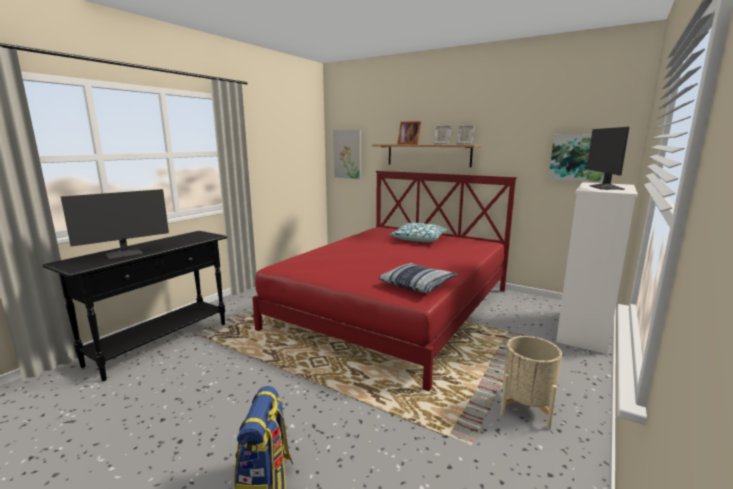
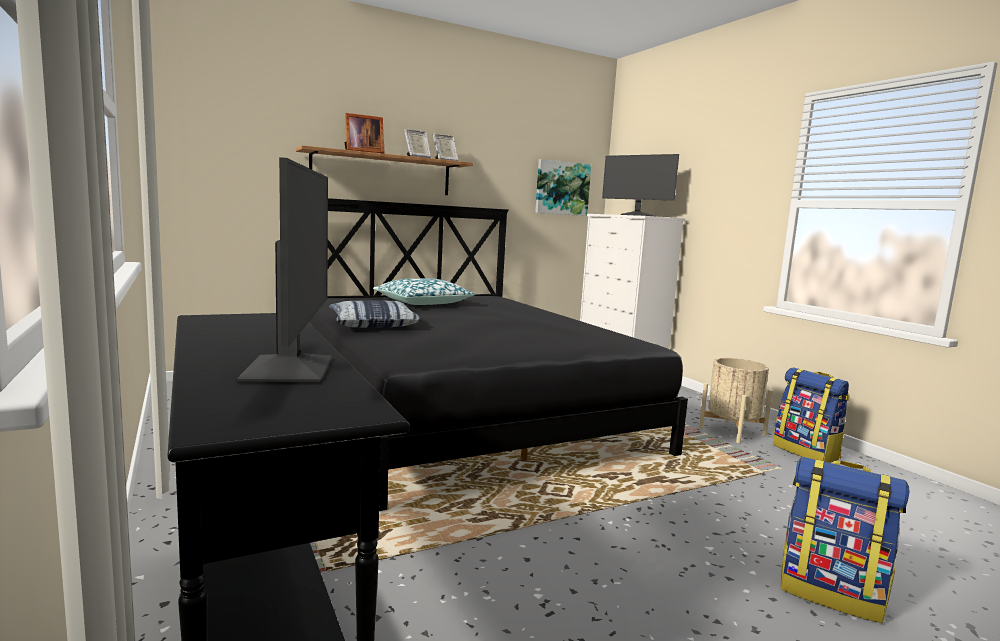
camera: 60 degrees left, 5 degrees down
red bed [252,171,517,391] -> black bed [309,198,688,511]
picture [333,130,361,179] -> none
pillow [378,263,458,293] -> pillow moved to [329,301,421,328]
none -> backpack [773,367,850,463]

